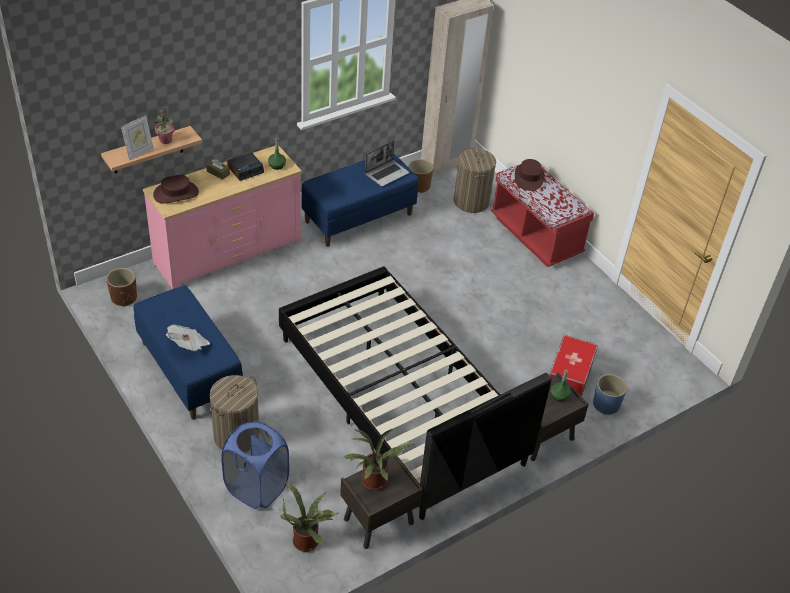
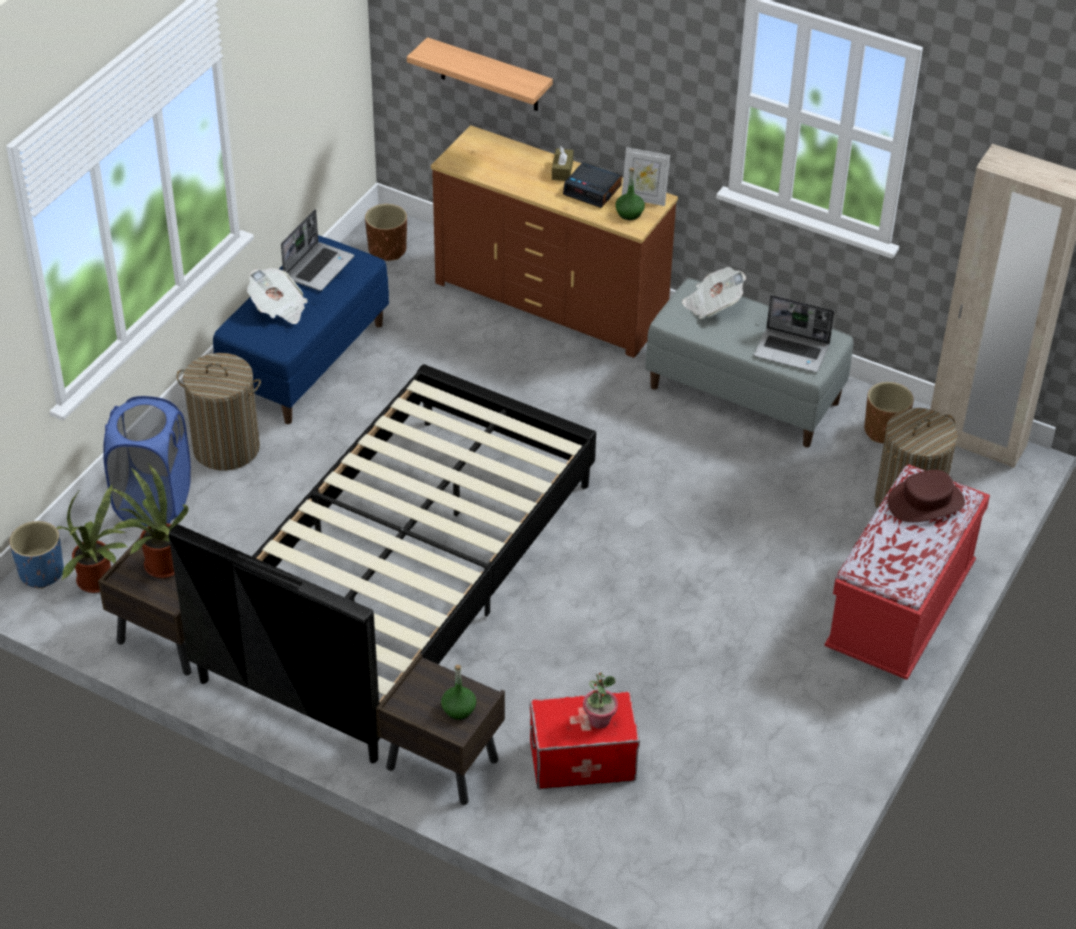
camera: 65 degrees right, 0 degrees up
picture frame [121,115,153,160] -> picture frame moved to [622,147,670,206]
pink dresser [143,145,302,289] -> brown dresser [431,125,678,358]
brown hat [153,175,199,203] -> none
potted plant [155,108,174,144] -> potted plant moved to [583,672,618,729]
blue bench [301,154,418,247] -> grey bench [645,278,853,447]
blue planter [593,374,627,415] -> blue planter moved to [9,521,64,589]
none -> laptop [281,209,354,291]
none -> newspaper [682,267,746,319]

